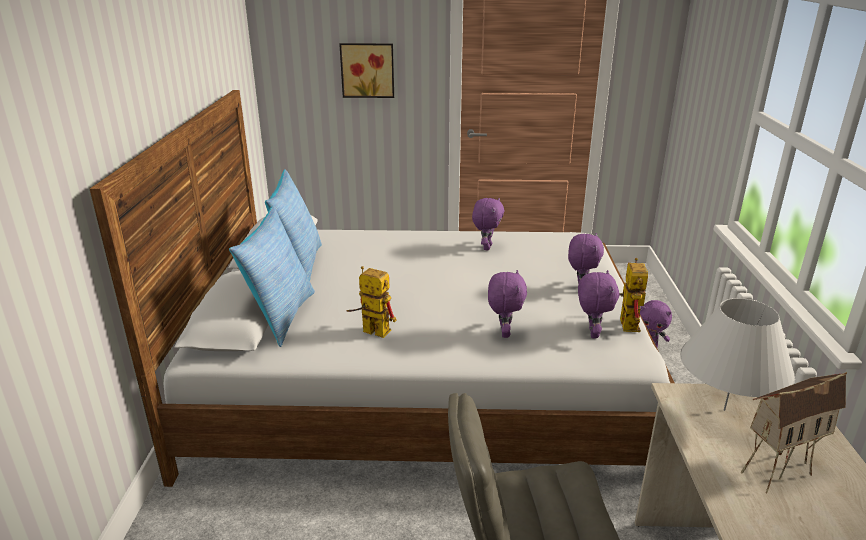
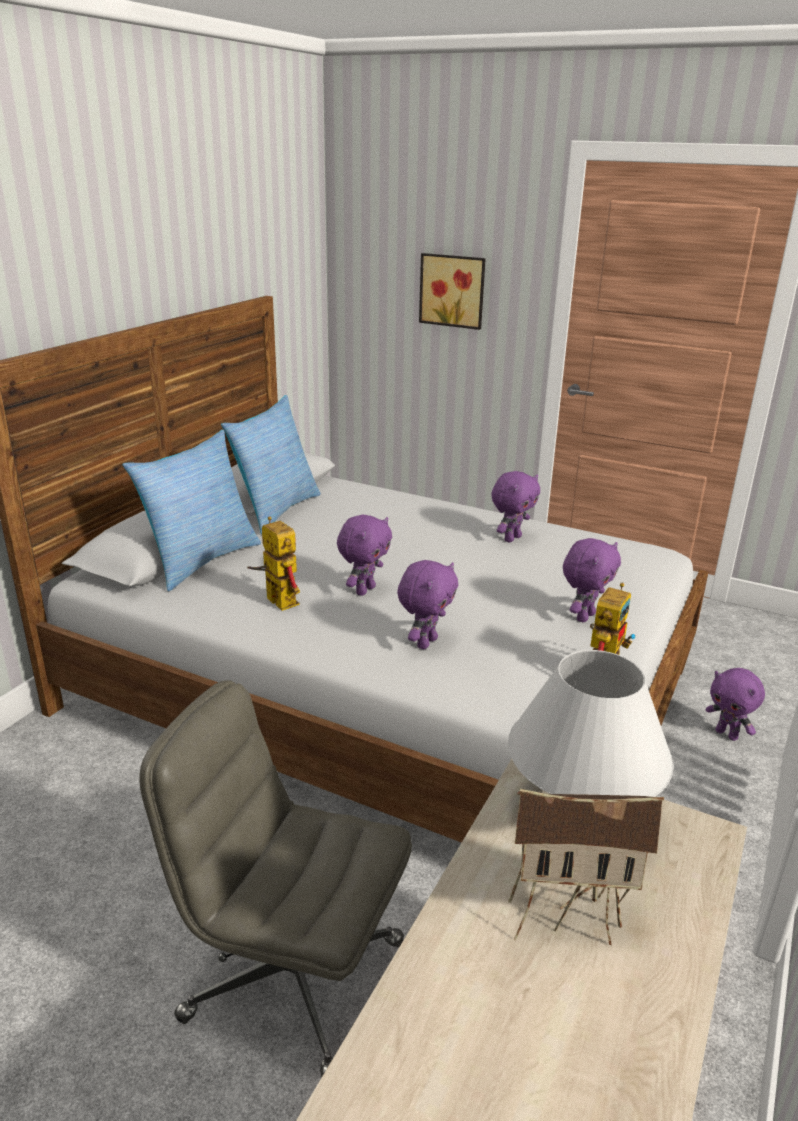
camera: 25 degrees right, 0 degrees up
purple plush toy [578,270,620,338] -> purple plush toy moved to [337,515,392,596]

